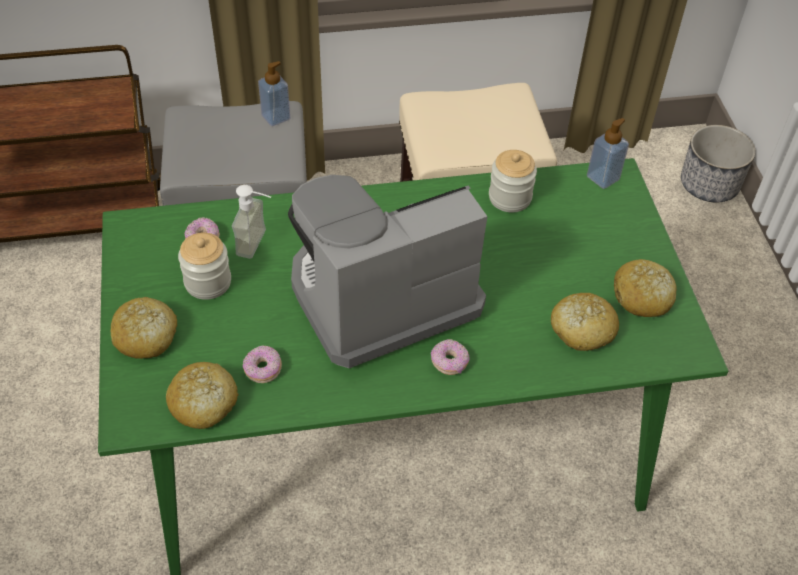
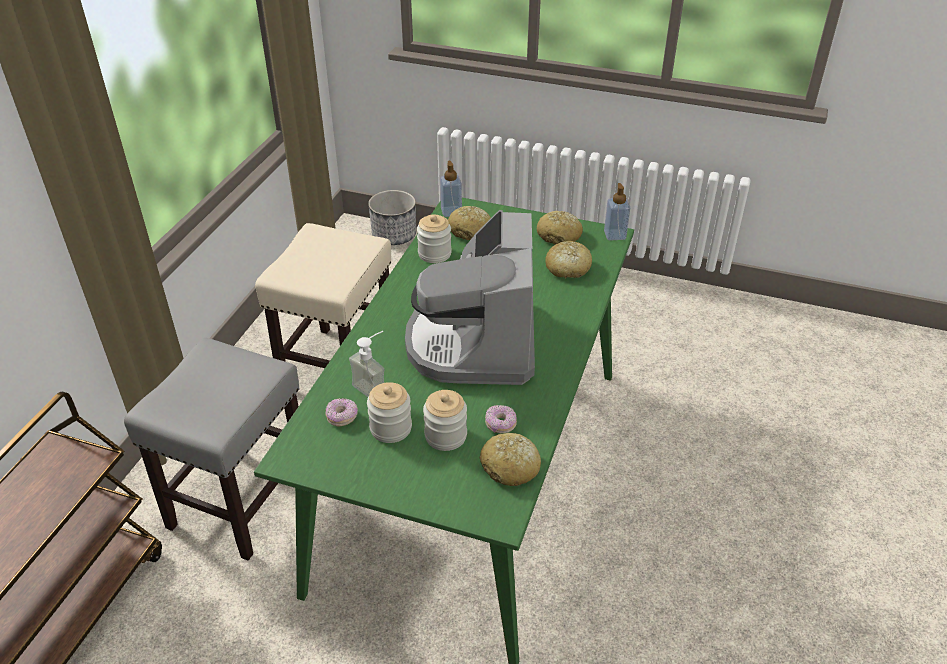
camera: 60 degrees left, 10 degrees down
bread [110,297,177,359] -> bread moved to [448,206,491,240]
soap dispenser [258,61,290,126] -> soap dispenser moved to [604,183,630,241]
donut [431,339,470,375] -> none
none -> jar [423,390,467,451]

